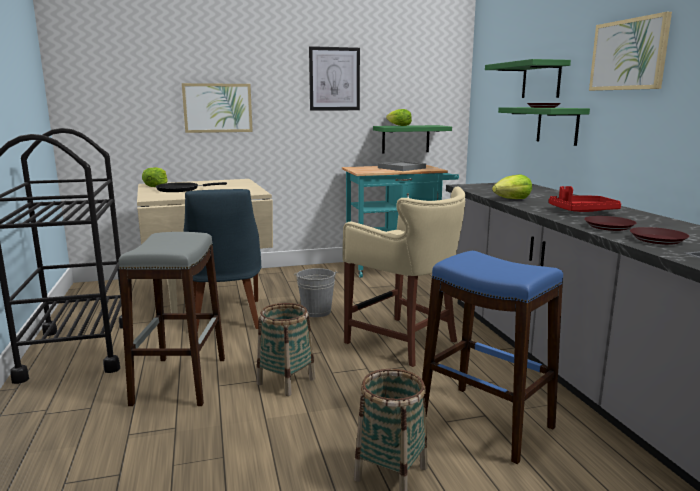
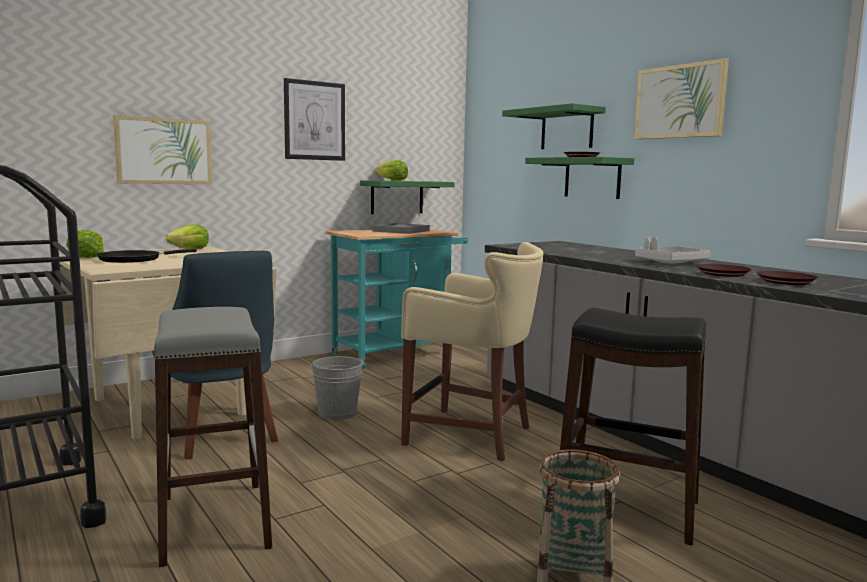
camera: 20 degrees left, 5 degrees down
basket [257,303,315,396] -> none
blue stool [422,251,563,464] -> black stool [560,308,706,546]
lettuce [492,175,532,199] -> lettuce moved to [165,225,209,249]
red tray [549,186,621,212] -> grey tray [635,237,711,263]

